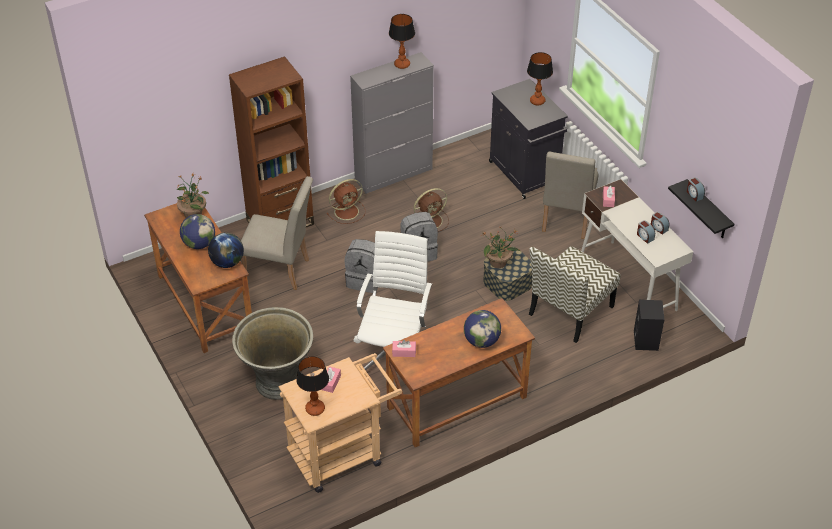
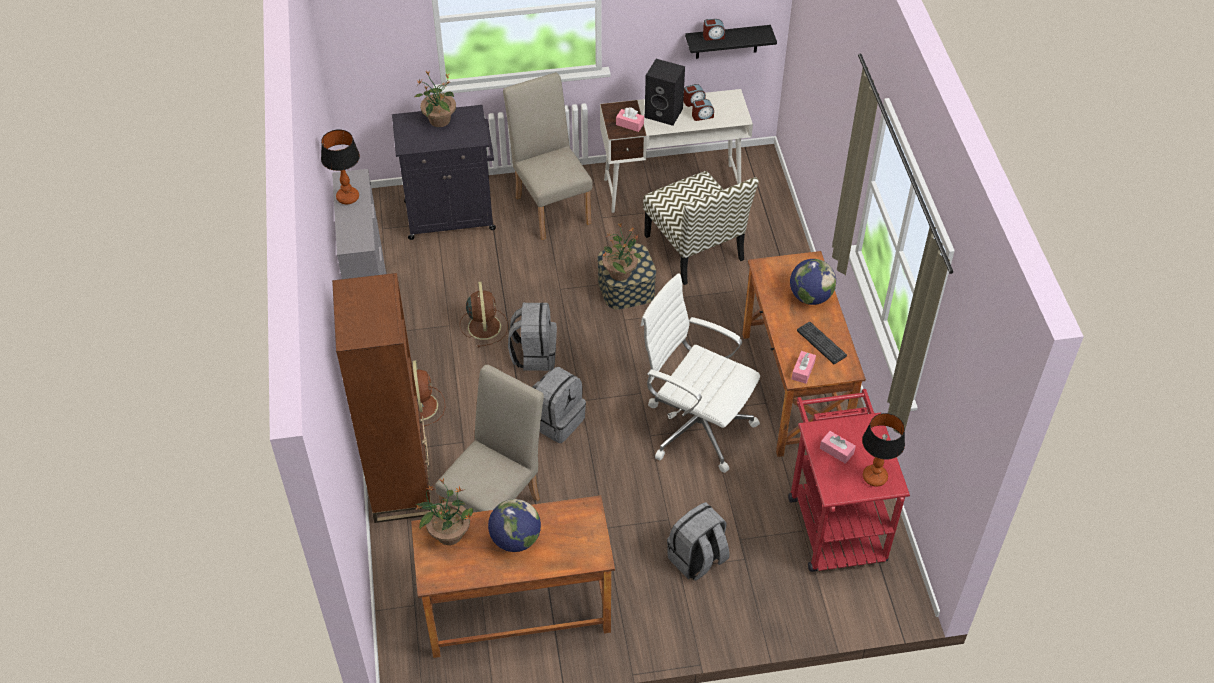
camera: 70 degrees left, 5 degrees up
globe [208,233,244,268] -> none
grey planter [232,307,313,400] -> grey backpack [667,502,729,581]
beige cart [279,353,402,493] -> red cart [788,389,910,572]
table lamp [527,52,553,105] -> potted plant [414,72,456,127]
beige chair [542,152,598,239] -> beige chair turned 150 degrees counterclockwise [503,72,593,240]
black speaker [634,300,664,351] -> black speaker moved to [645,59,685,126]
none -> keyboard [797,322,847,364]

